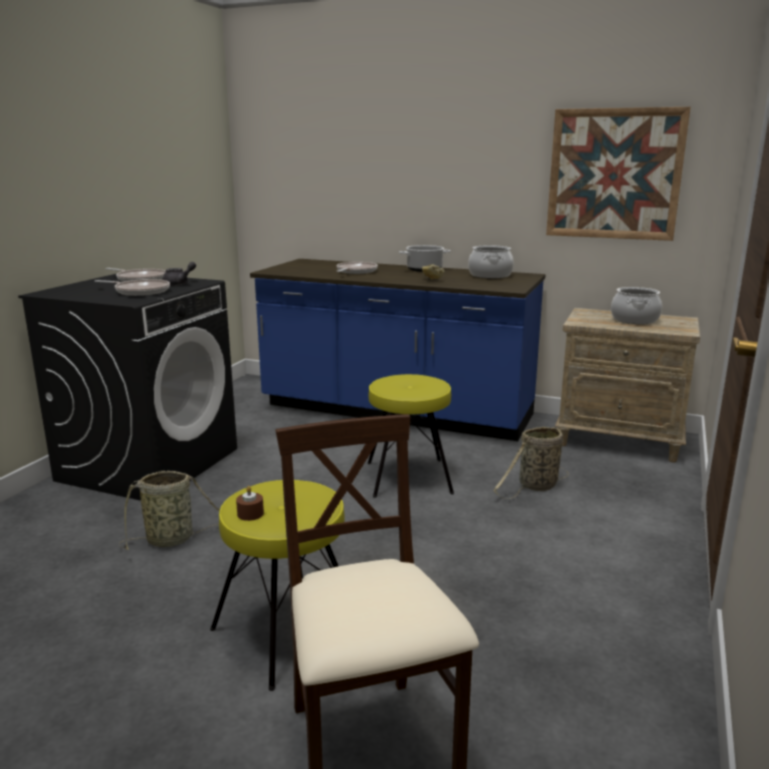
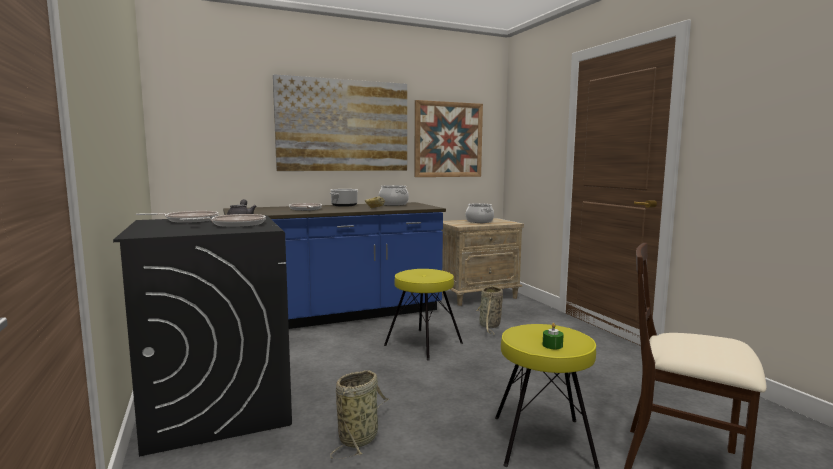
camera: 45 degrees left, 10 degrees down
brown candle [236,486,264,521] -> green candle [543,323,564,349]
none -> picture [273,74,407,171]

